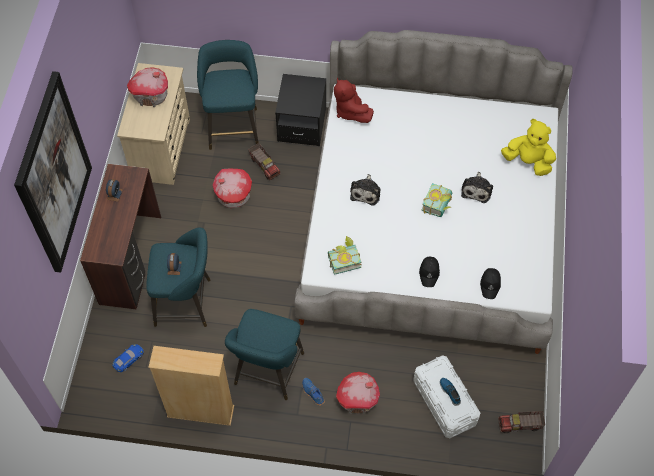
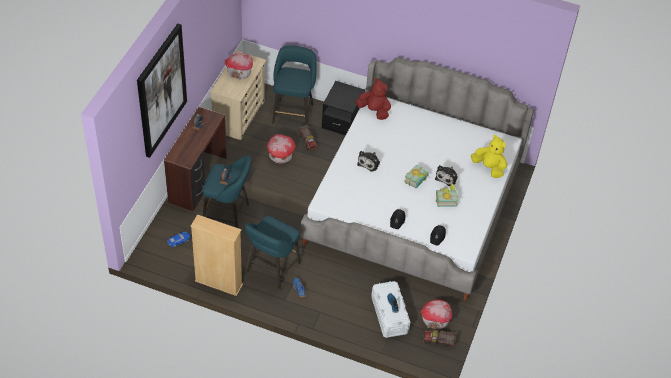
camera: 10 degrees right, 10 degrees down
book [328,236,362,275] -> book moved to [436,183,458,207]
red plush toy [334,78,374,123] -> red plush toy turned 135 degrees clockwise [355,78,391,120]
toy house [336,372,380,414] -> toy house moved to [421,299,452,330]

